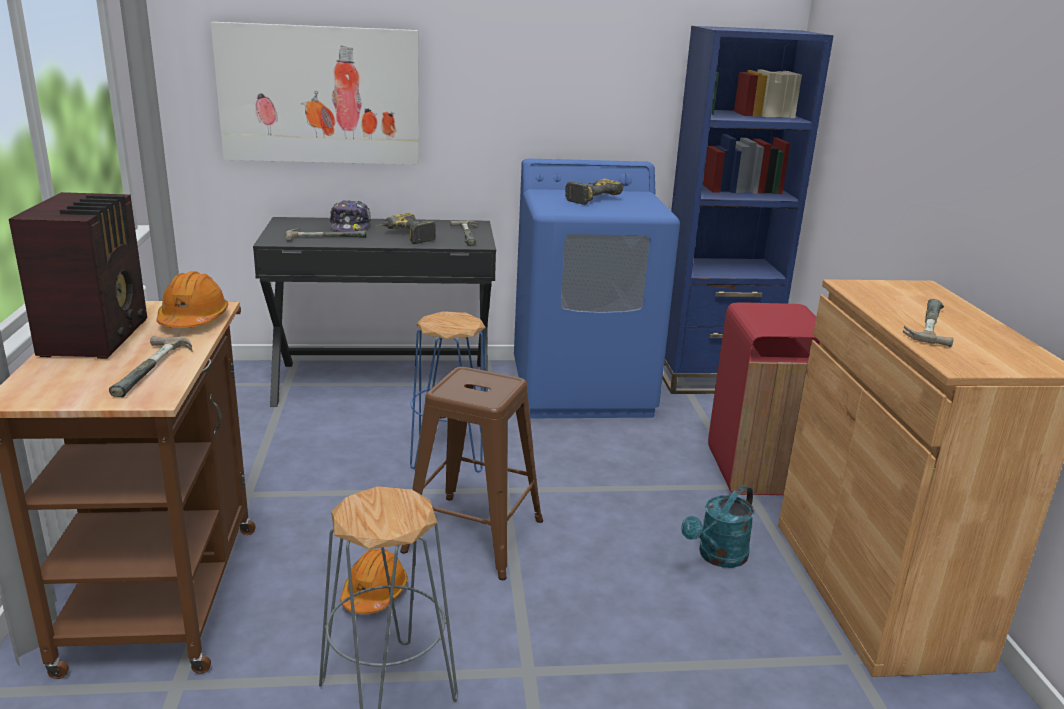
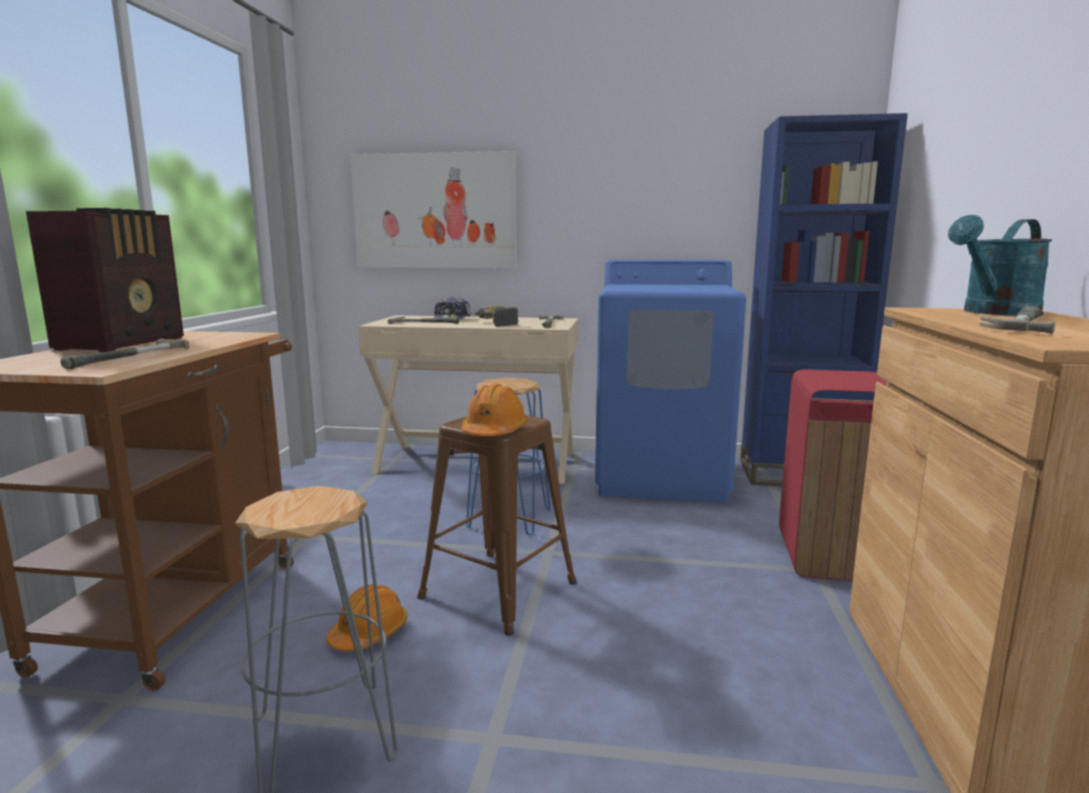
camera: 15 degrees right, 10 degrees down
orange hard hat [156,271,228,328] -> orange hard hat moved to [461,384,528,436]
black desk [253,217,496,407] -> beige desk [358,316,578,484]
power drill [565,179,623,205] -> none
turquoise watering can [681,485,755,568] -> turquoise watering can moved to [948,215,1052,316]

